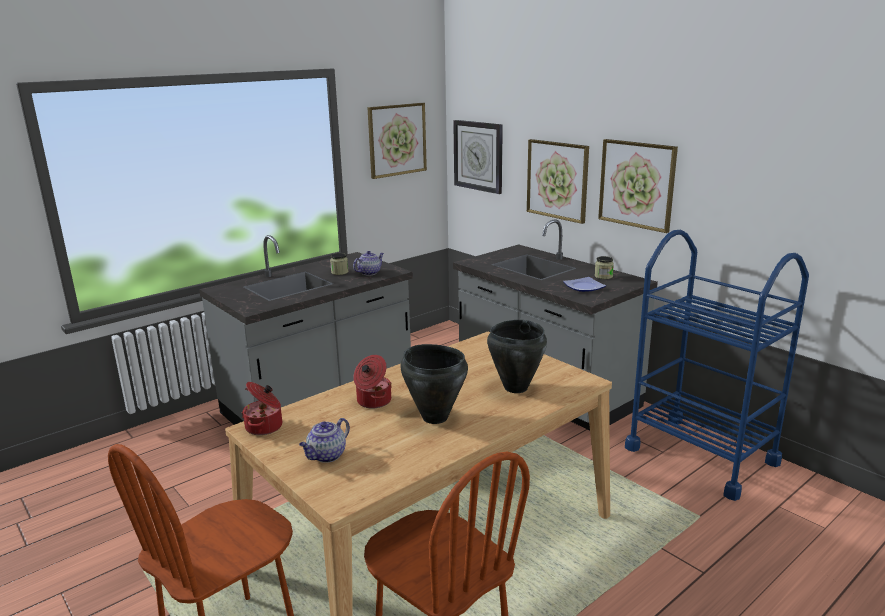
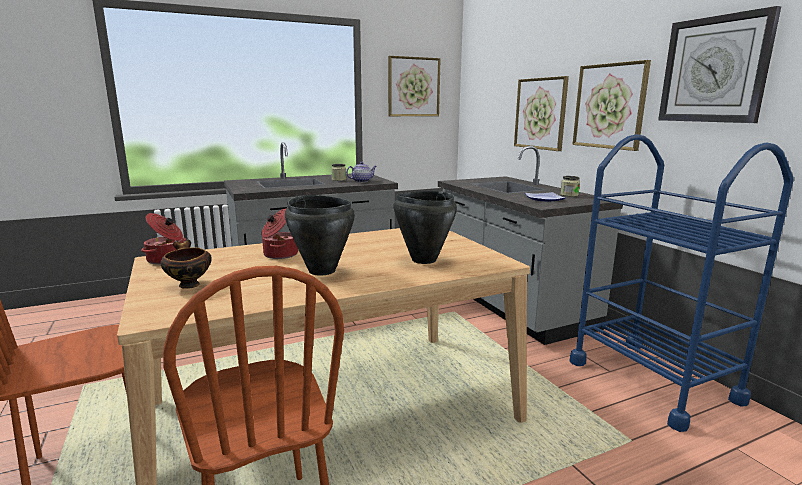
camera: 15 degrees right, 5 degrees down
teapot [299,418,350,463] -> bowl [161,240,212,289]
wall clock [453,120,503,194] -> wall clock moved to [658,6,781,123]

